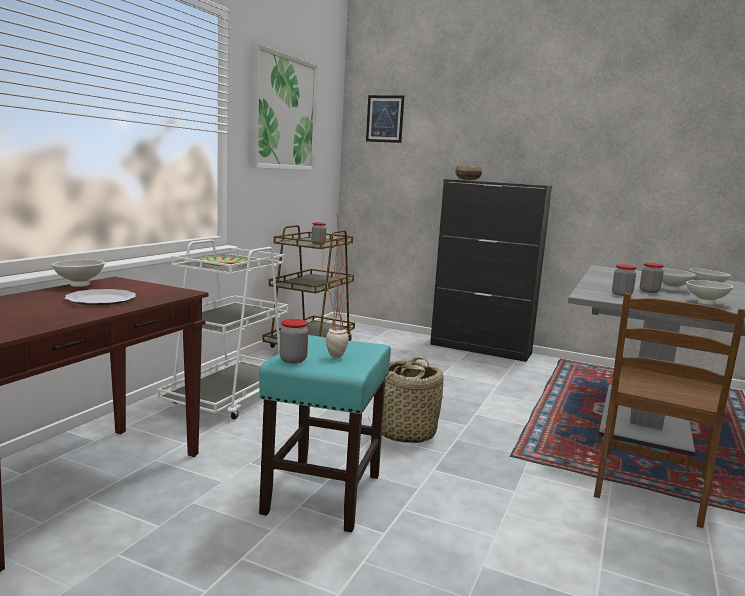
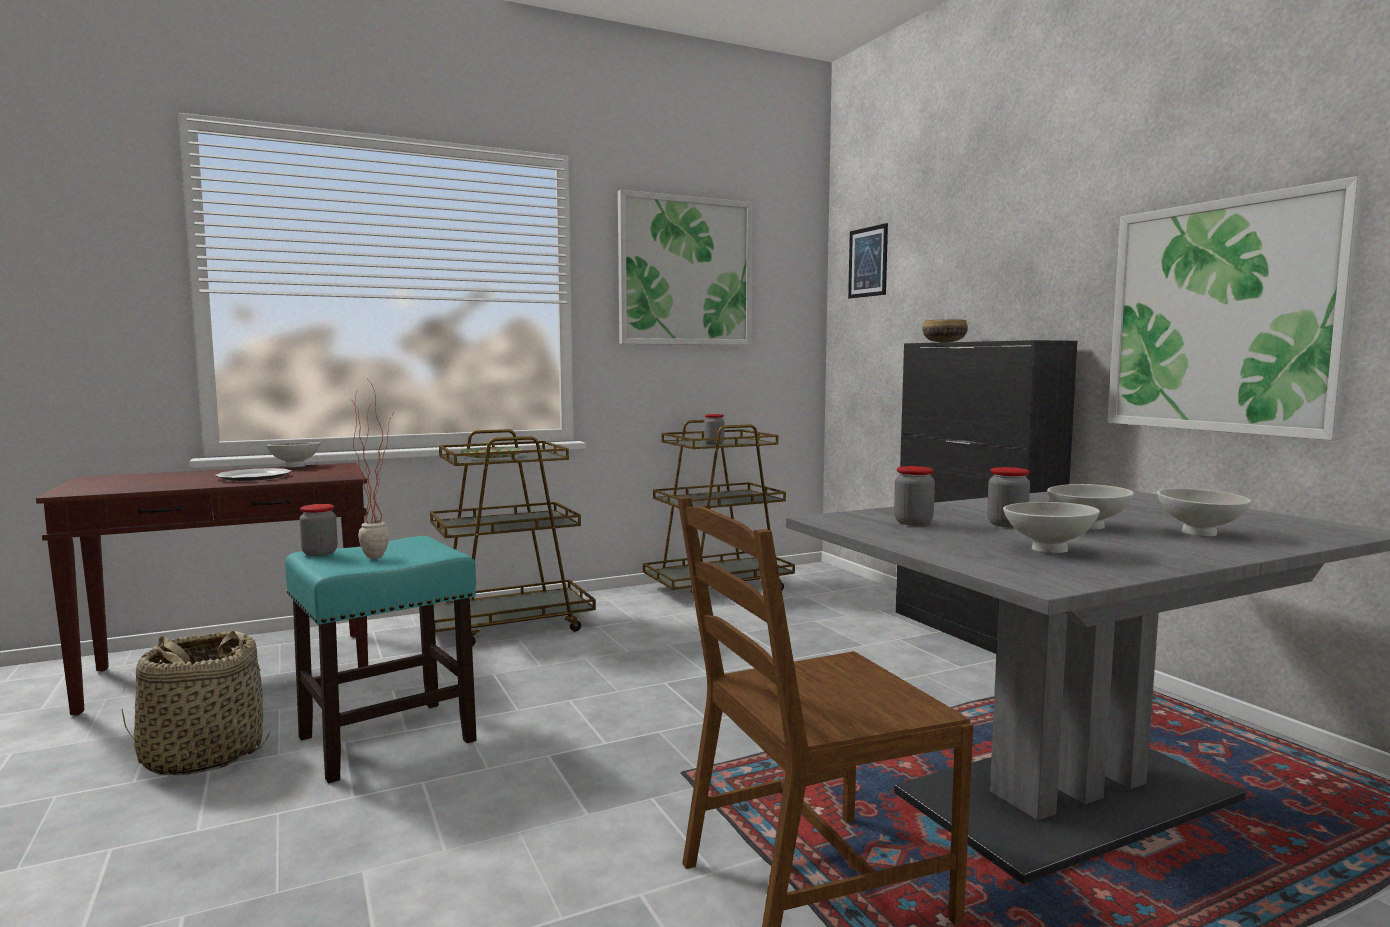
camera: 40 degrees right, 5 degrees down
white cart [157,239,288,420] -> brown cart [430,429,596,646]
basket [368,357,443,443] -> basket moved to [122,631,271,775]
none -> picture [1108,176,1365,440]

